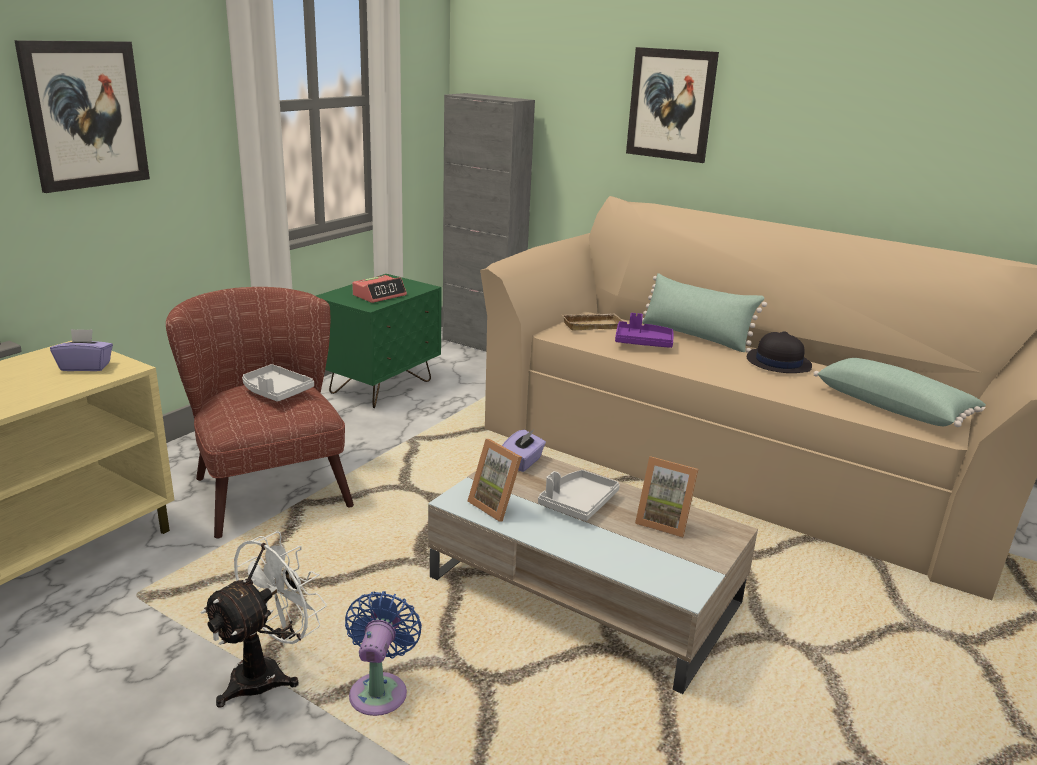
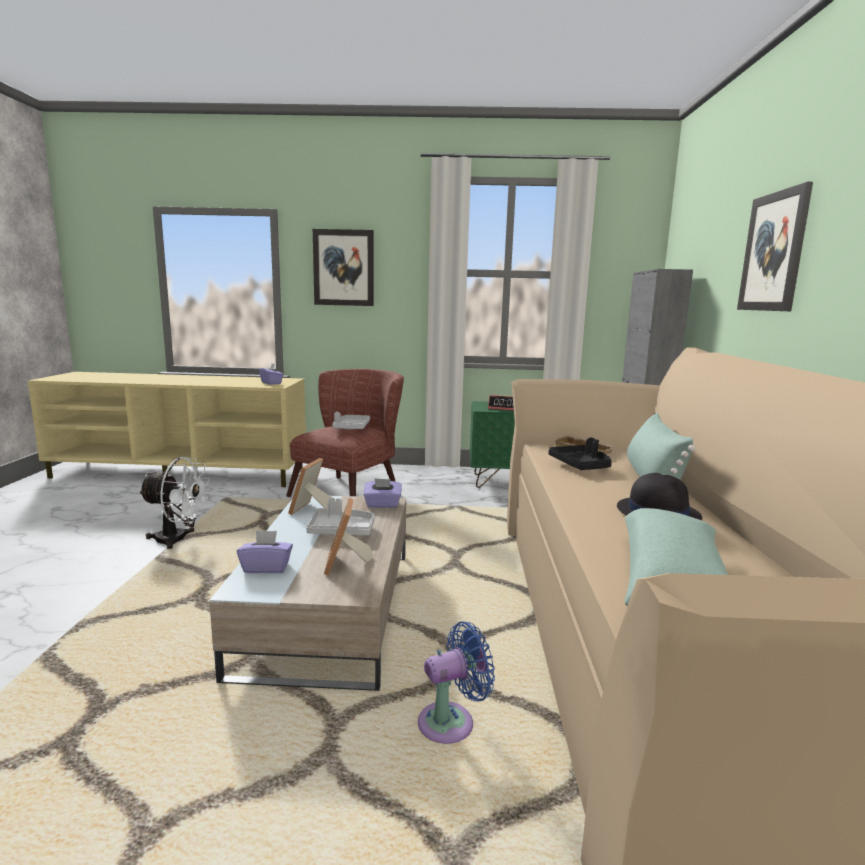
camera: 60 degrees right, 10 degrees down
blue fan [345,591,422,716] -> blue fan moved to [418,621,495,744]
purple tray [615,313,673,348] -> black tray [549,438,612,470]
none -> purple tissue box [237,530,293,573]

